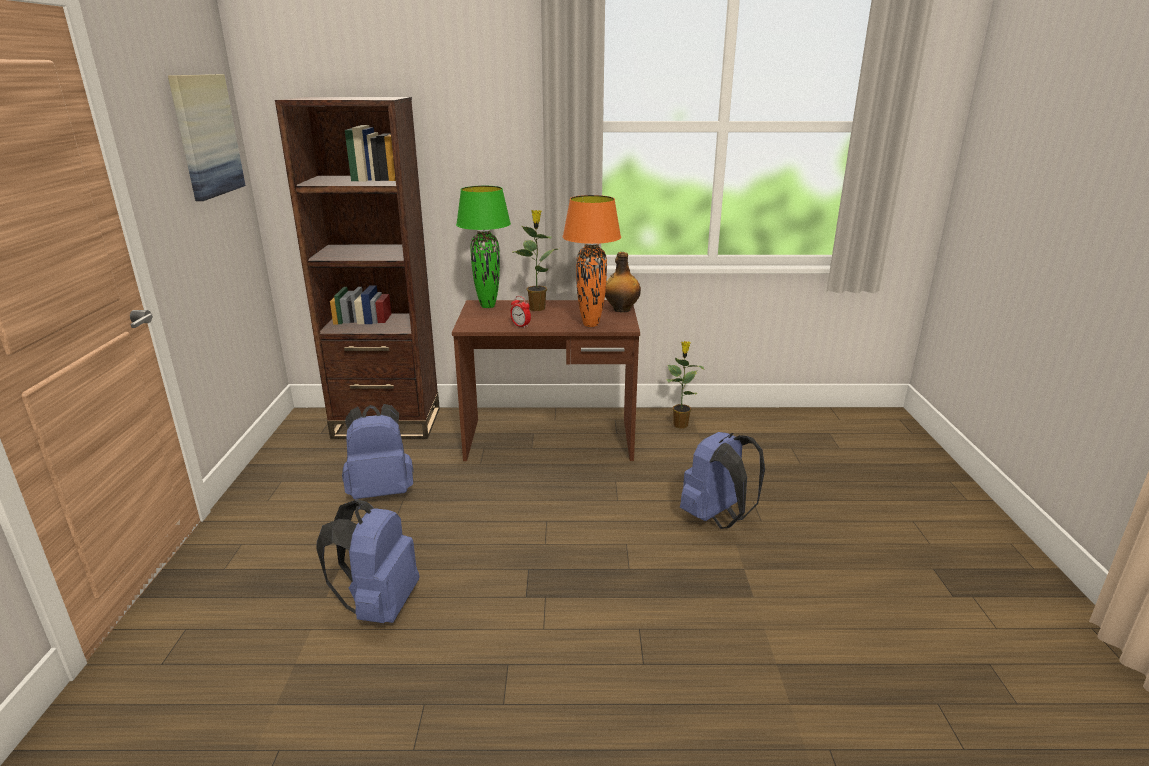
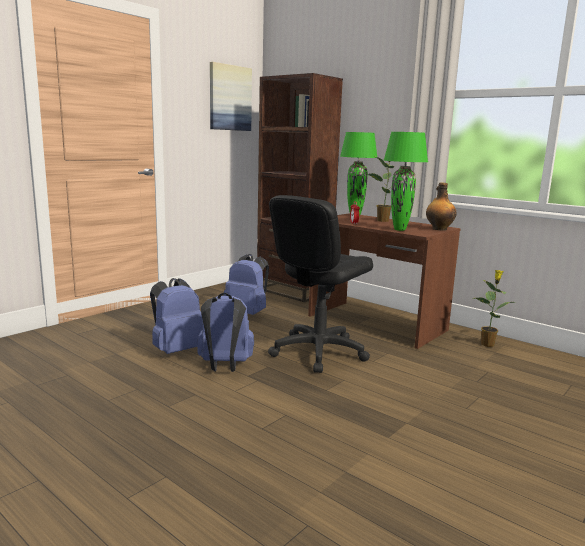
camera: 40 degrees right, 10 degrees down
orange table lamp [563,195,621,327] -> green table lamp [384,132,428,231]
blue backpack [680,432,765,529] -> blue backpack moved to [197,292,254,372]
none -> black office chair [268,195,373,373]

